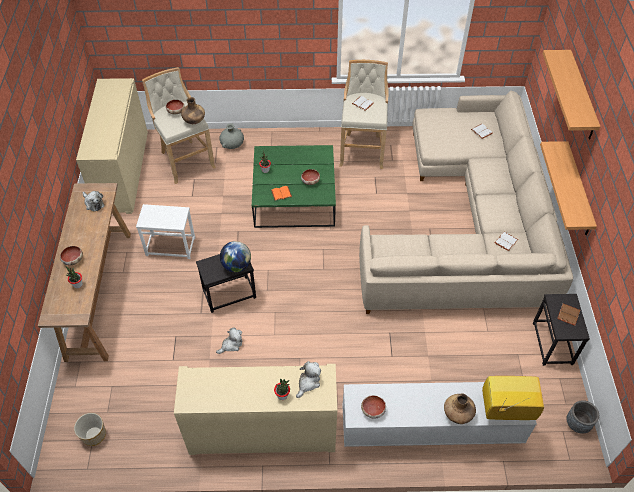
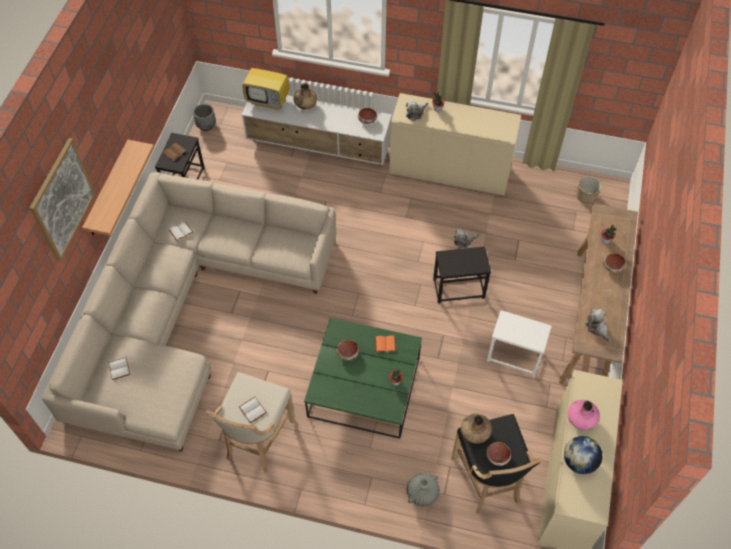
camera: 165 degrees left, 5 degrees up
beige stool [142,67,216,184] -> black stool [451,414,542,514]
globe [220,241,251,272] -> globe moved to [564,436,602,474]
shelf [543,50,600,139] -> picture [30,138,95,261]
none -> pink vase [568,400,600,430]

